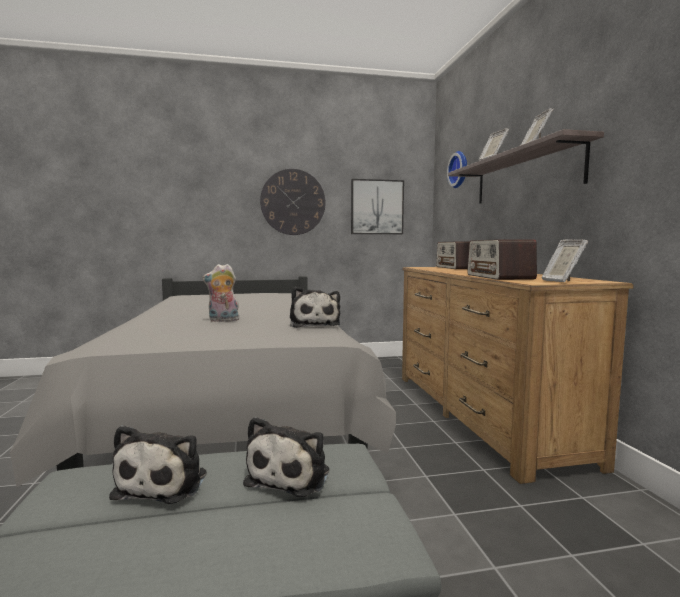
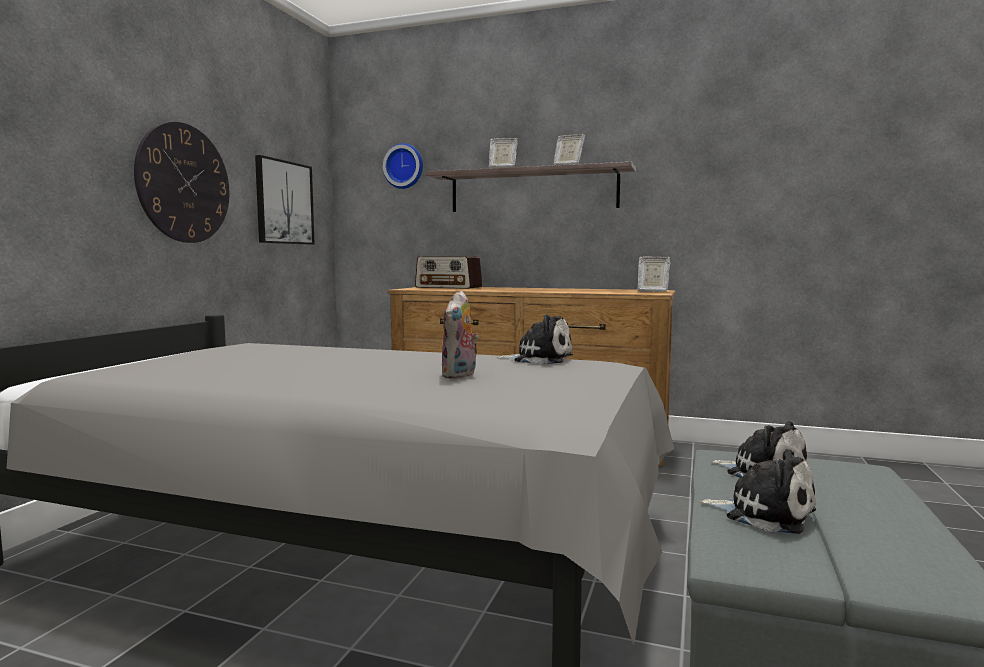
camera: 60 degrees left, 0 degrees up
radio [467,240,537,280] -> none

